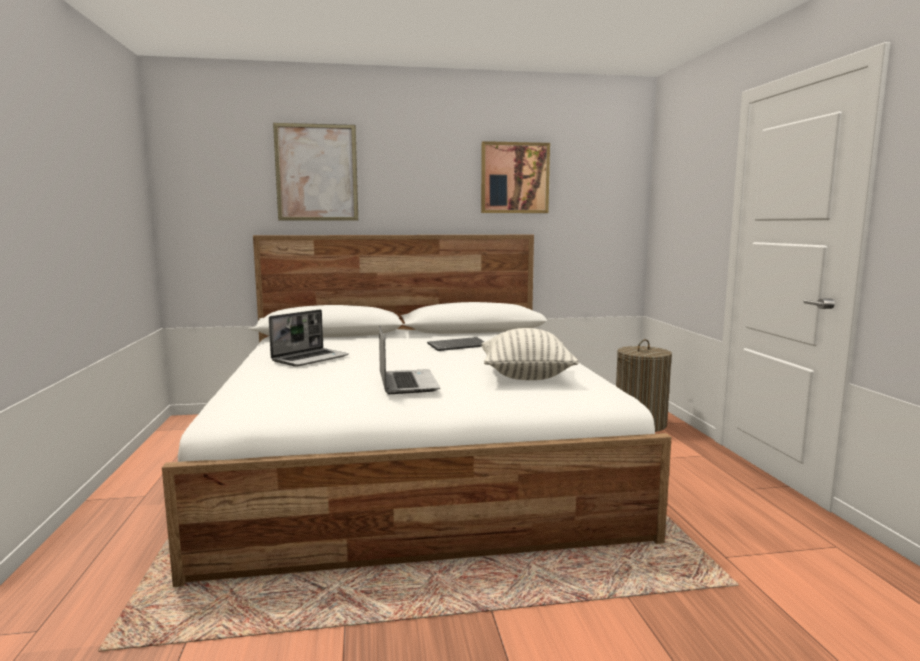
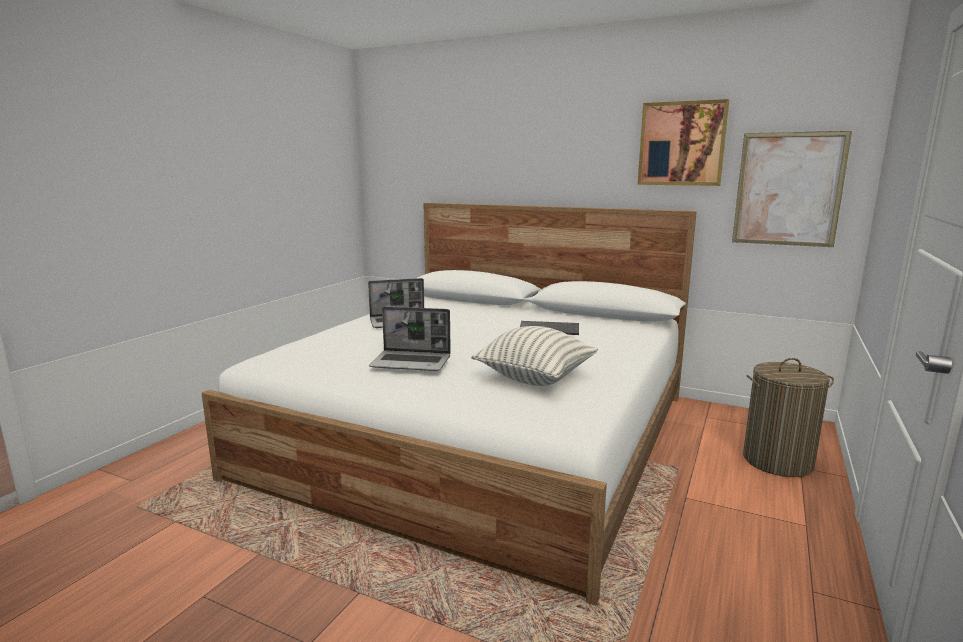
camera: 35 degrees right, 5 degrees up
picture [273,123,358,221] -> picture moved to [732,131,852,247]
laptop [379,326,440,394] -> laptop turned 75 degrees clockwise [369,307,451,371]

